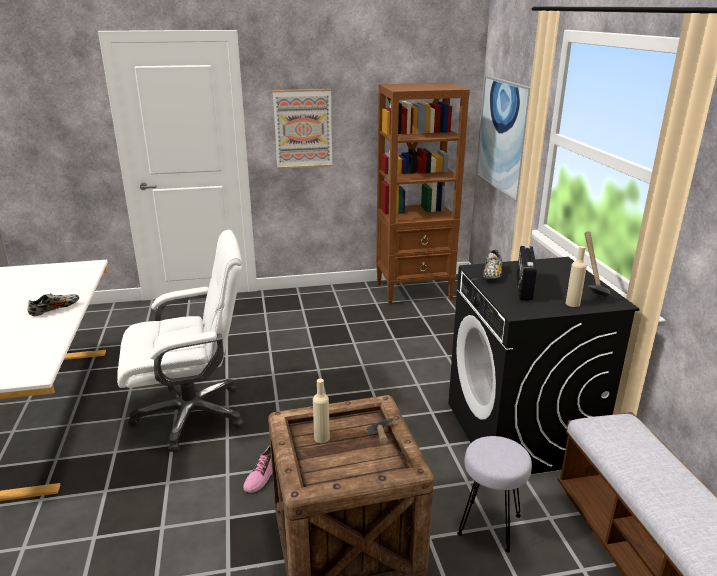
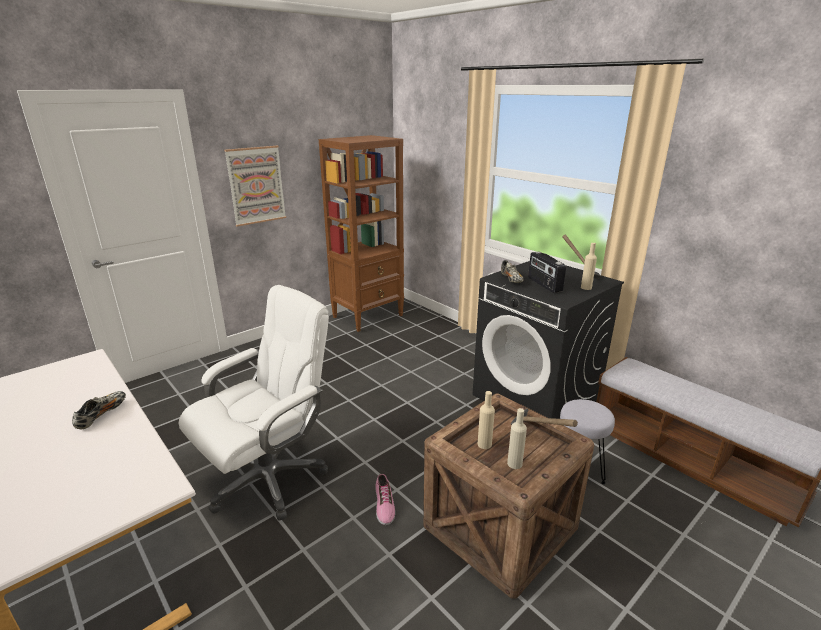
camera: 30 degrees left, 0 degrees up
picture [477,76,530,202] -> none
none -> beige bottle [507,408,527,469]

